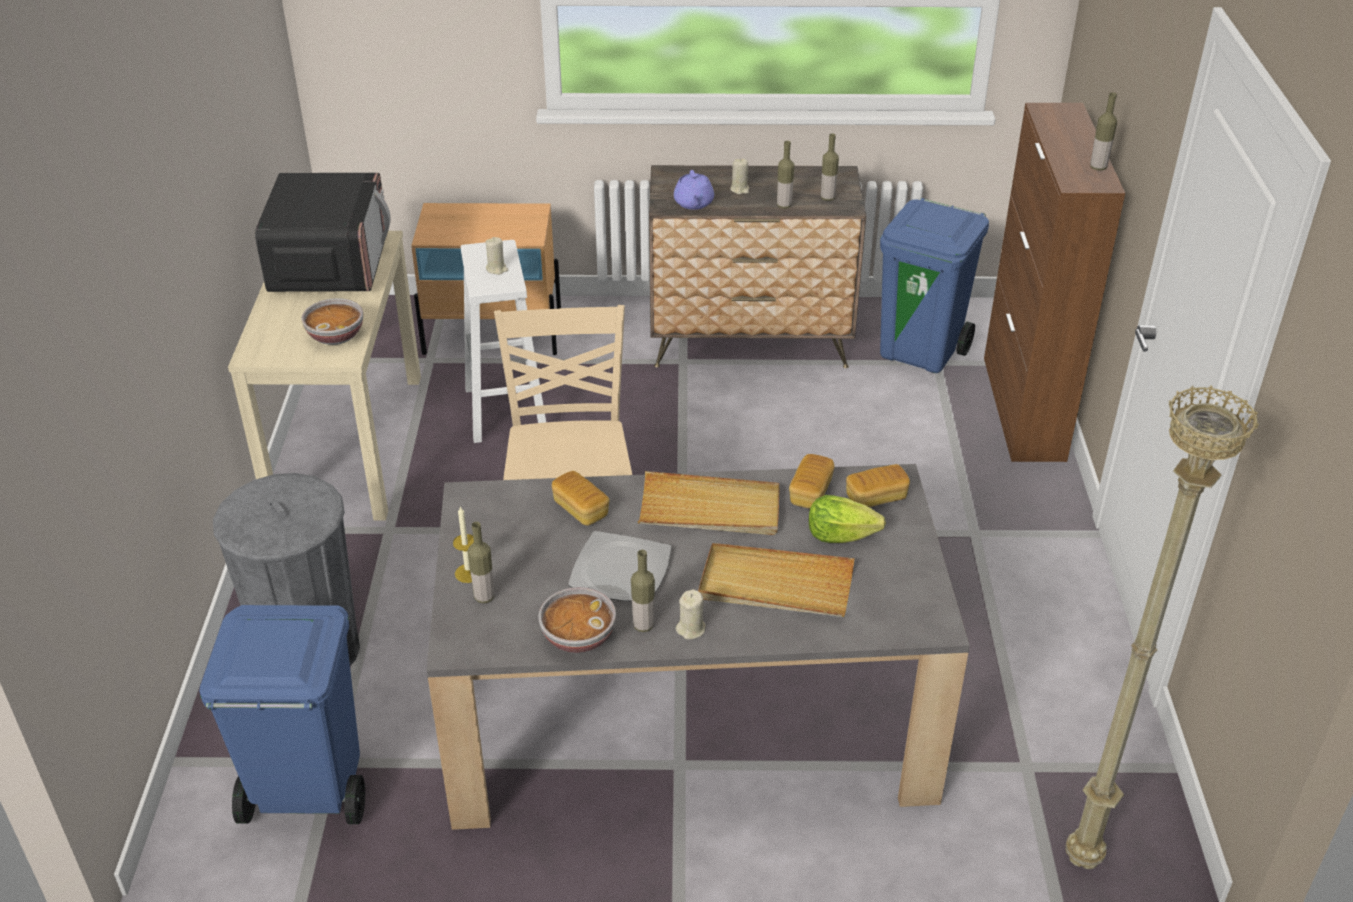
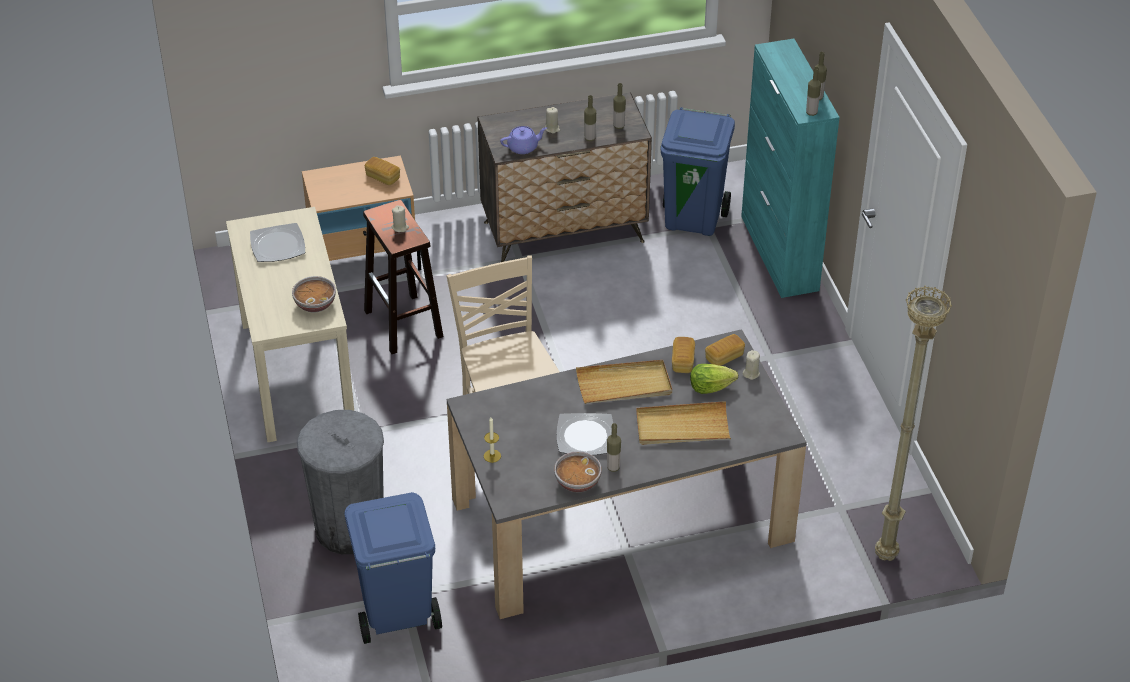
camera: 15 degrees left, 5 degrees up
microwave [255,173,390,292] -> plate [250,223,305,262]
white stool [461,240,546,443] -> brown stool [363,200,444,354]
bottle [468,522,494,603] -> bottle moved to [806,67,821,116]
bread [552,471,610,526] -> bread moved to [365,157,400,185]
purple teapot [674,170,714,210] -> purple teapot turned 90 degrees counterclockwise [500,126,547,154]
beige candle [676,589,706,639] -> beige candle moved to [743,350,760,380]
brown cabinet [984,103,1125,462] -> turquoise cabinet [741,39,840,298]

